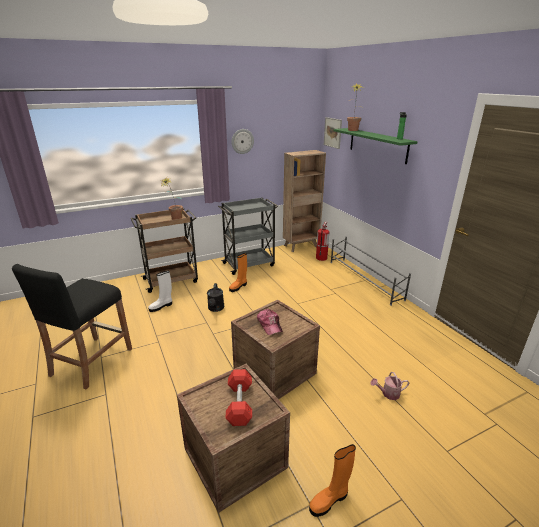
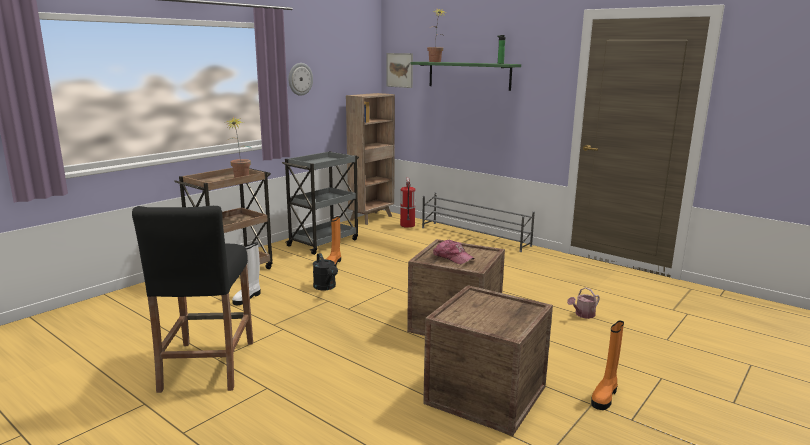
camera: 25 degrees left, 10 degrees down
red dumbbell [225,369,252,426] -> none

